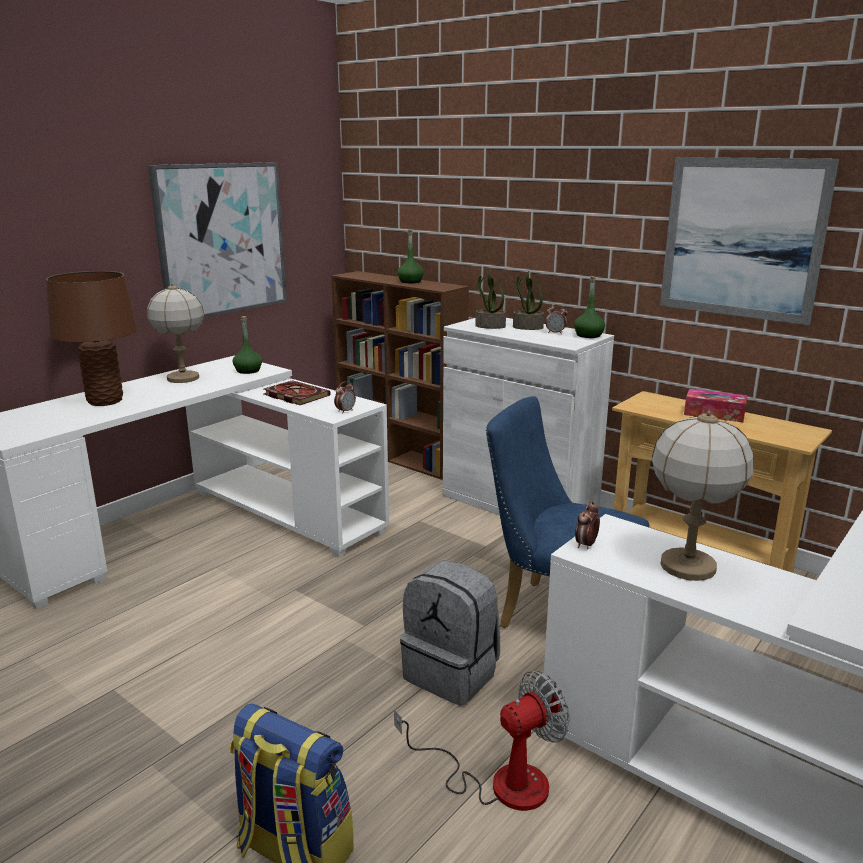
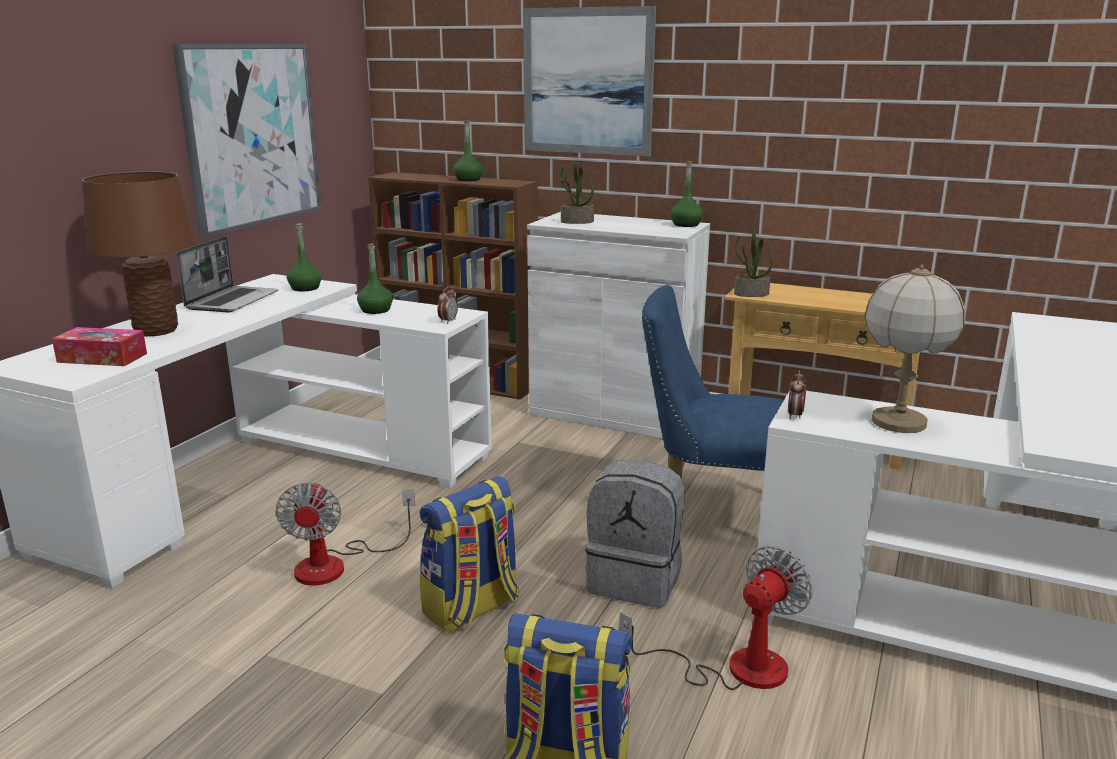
camera: 15 degrees left, 0 degrees up
table lamp [147,283,204,383] -> laptop [176,236,279,312]
book [264,380,331,405] -> green bottle [357,243,393,314]
potted plant [513,271,544,330] -> potted plant moved to [734,230,773,297]
alarm clock [545,304,568,334] -> none
picture [660,157,839,325] -> picture moved to [523,6,656,157]
tissue box [684,389,747,422] -> tissue box moved to [52,327,147,366]
none -> fan [275,481,415,585]
none -> backpack [420,476,519,633]

